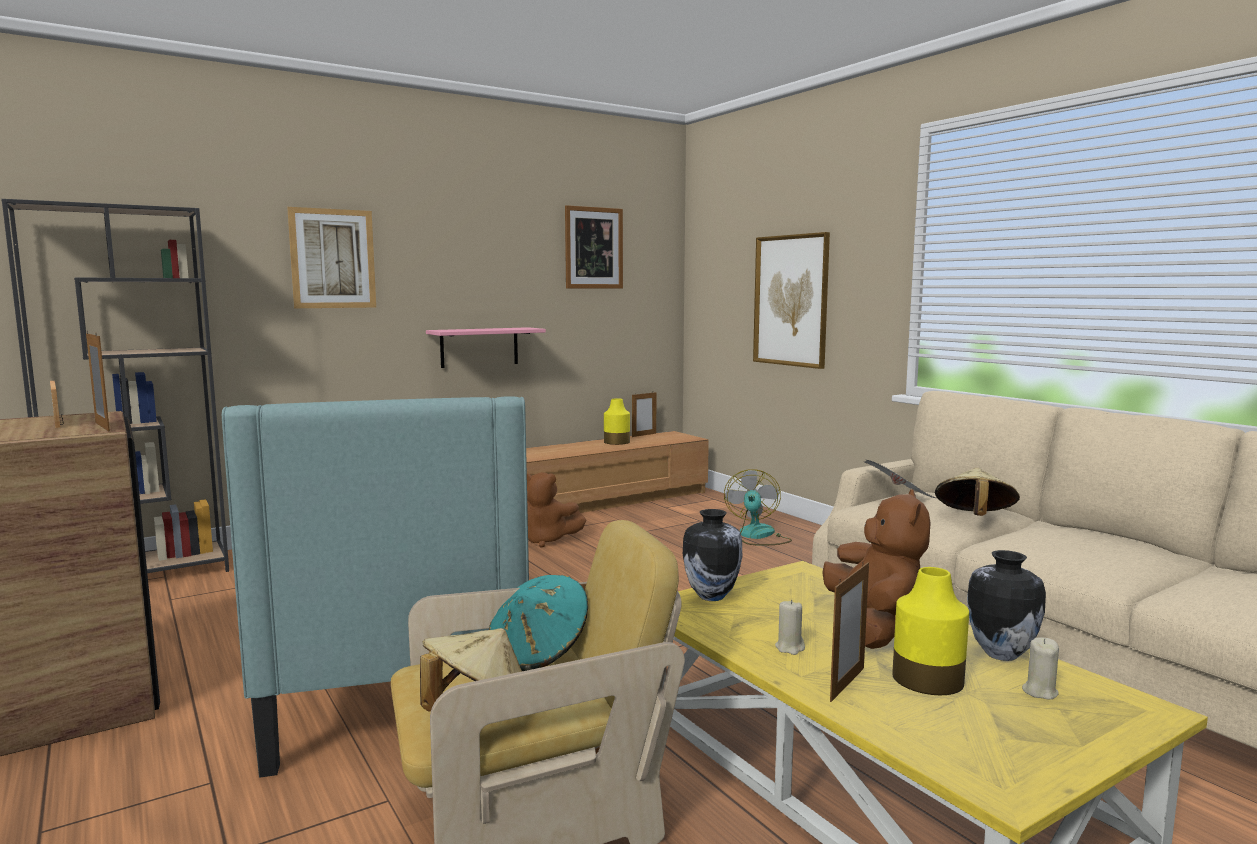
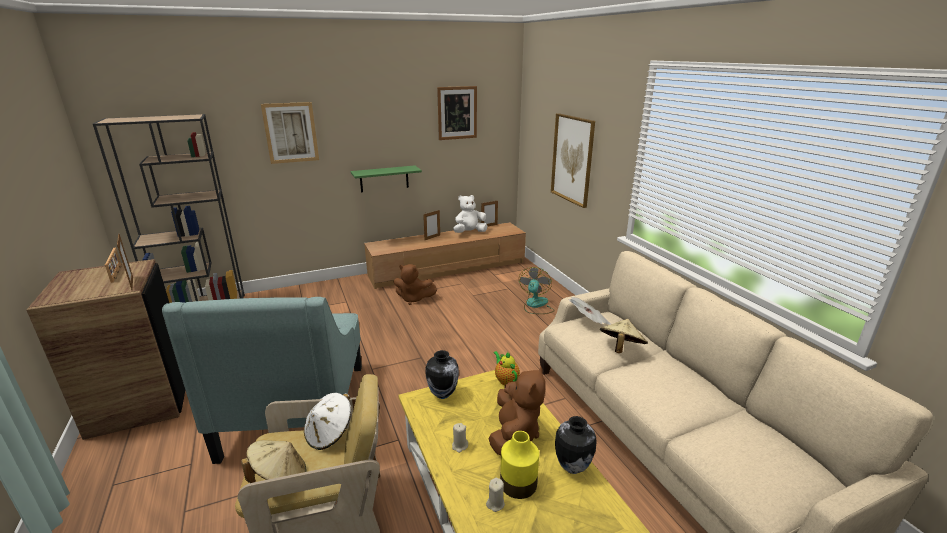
camera: 10 degrees right, 15 degrees up
pink shelf [426,327,546,368] -> green shelf [351,165,422,192]
turquoise hat [489,575,588,671] -> white hat [304,393,351,450]
yellow vase [604,398,630,445] -> white plush toy [453,195,487,233]
picture frame [830,562,869,702] -> picture frame moved to [423,210,440,240]
beige candle [1022,638,1059,700] -> beige candle moved to [486,478,505,512]
none -> teapot [493,351,520,386]

